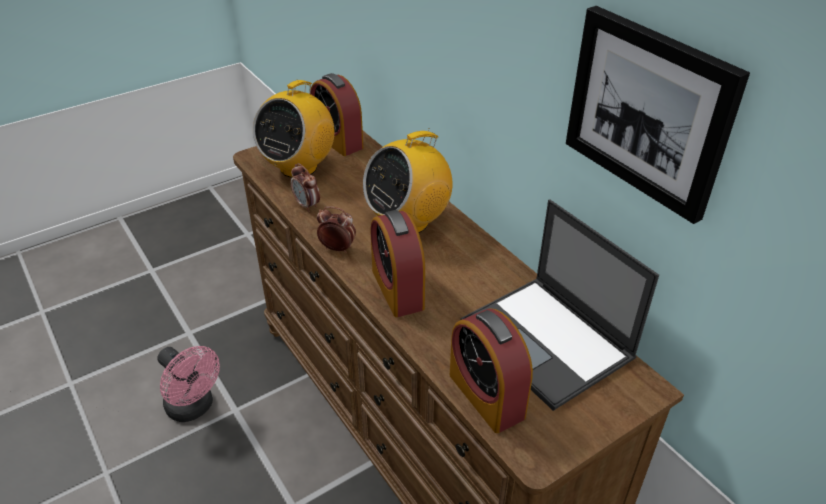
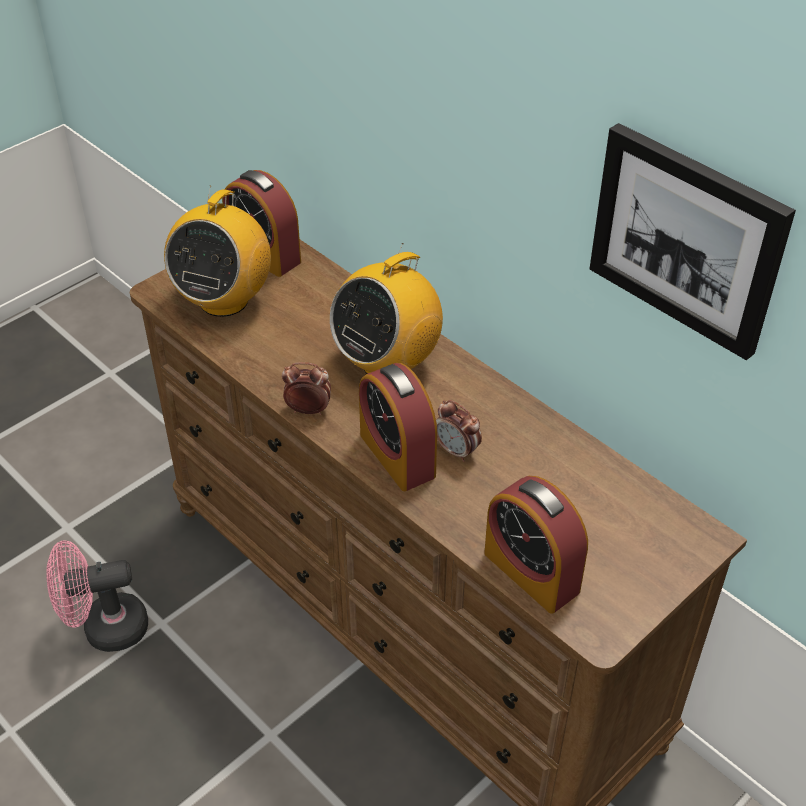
camera: 10 degrees left, 5 degrees up
pink fan [157,346,220,422] -> pink fan turned 135 degrees clockwise [46,541,148,652]
alarm clock [291,163,320,212] -> alarm clock moved to [436,400,482,462]
laptop [461,199,659,411] -> none

